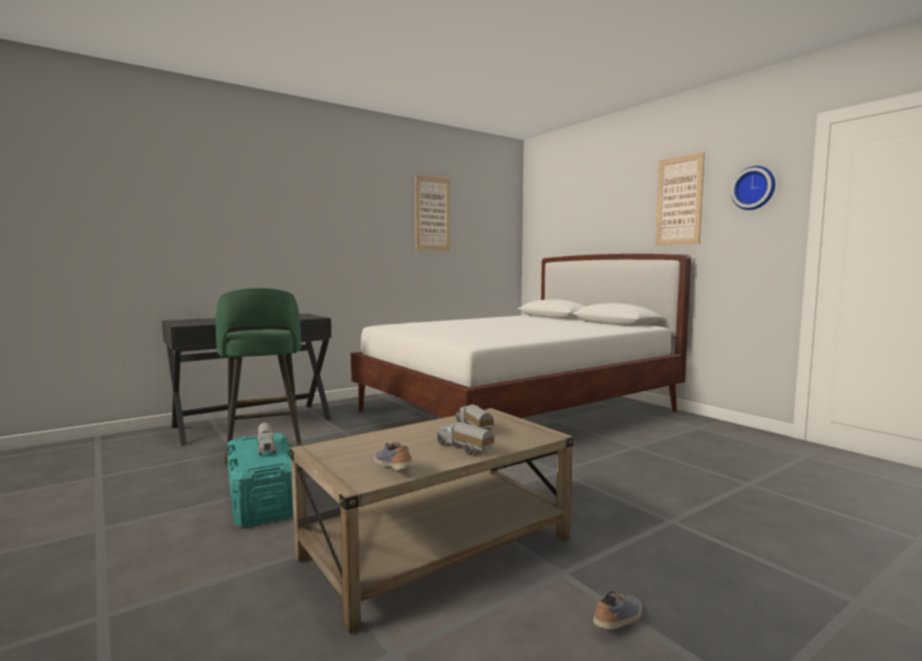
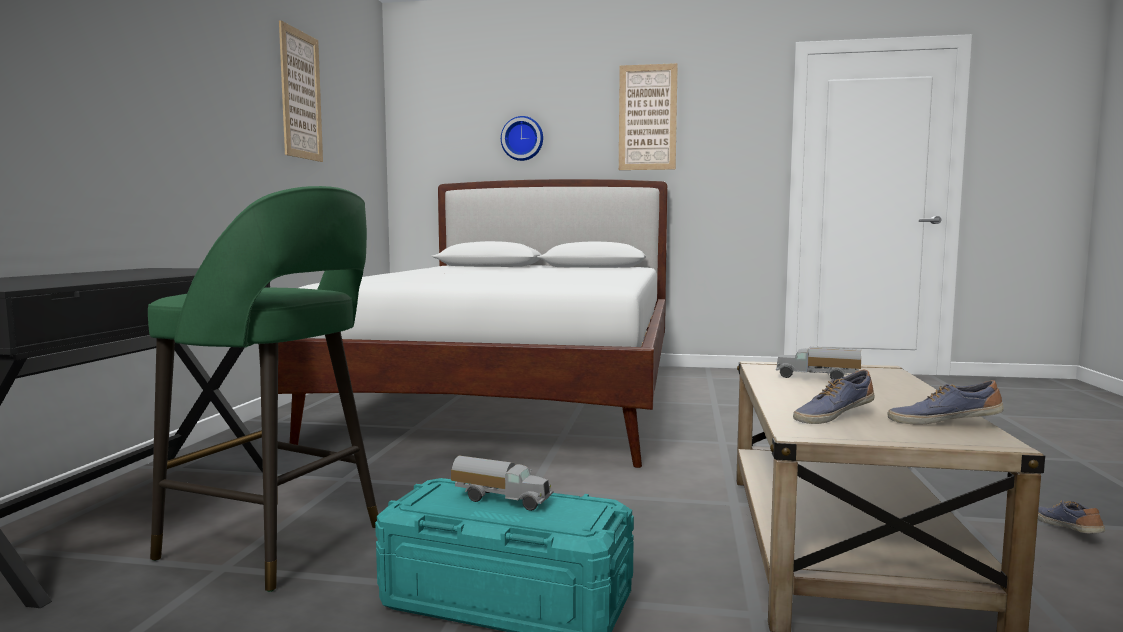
camera: 45 degrees left, 0 degrees up
toy truck [435,422,494,455] -> none
wall clock [731,166,775,210] -> wall clock moved to [501,116,543,161]
none -> shoe [793,369,875,424]

